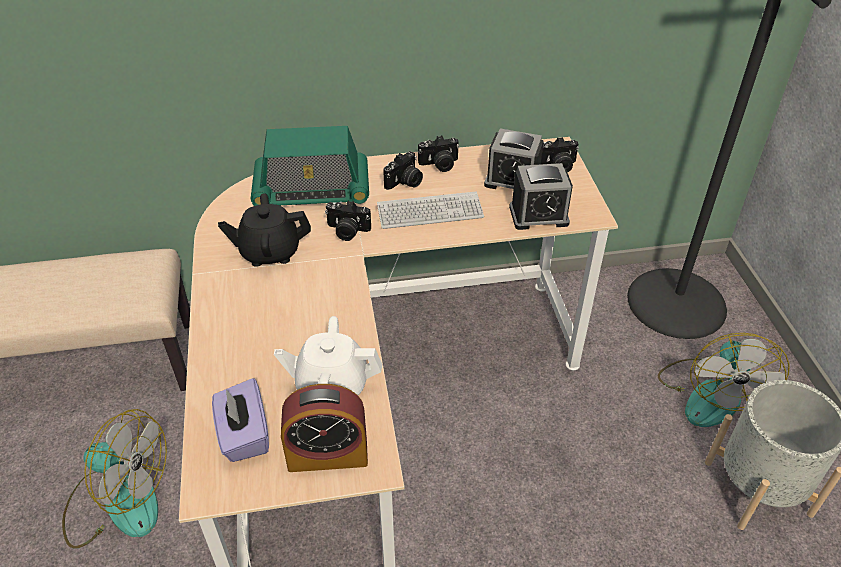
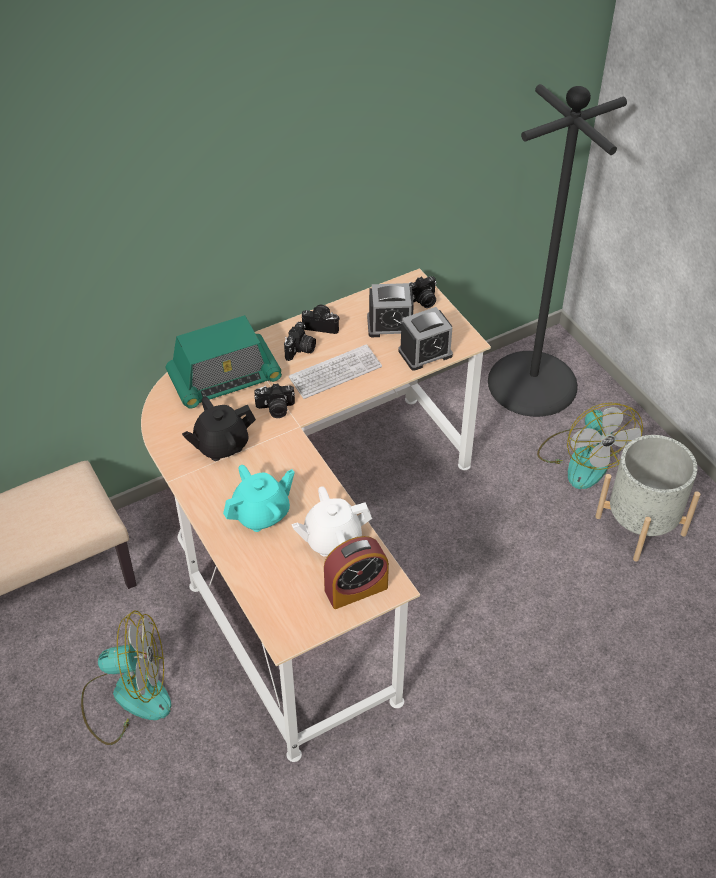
camera: 20 degrees left, 5 degrees up
purple tissue box [212,378,269,462] -> none
camera [418,136,459,172] -> camera turned 135 degrees counterclockwise [302,305,340,334]
none -> turquoise teapot [223,465,295,532]

